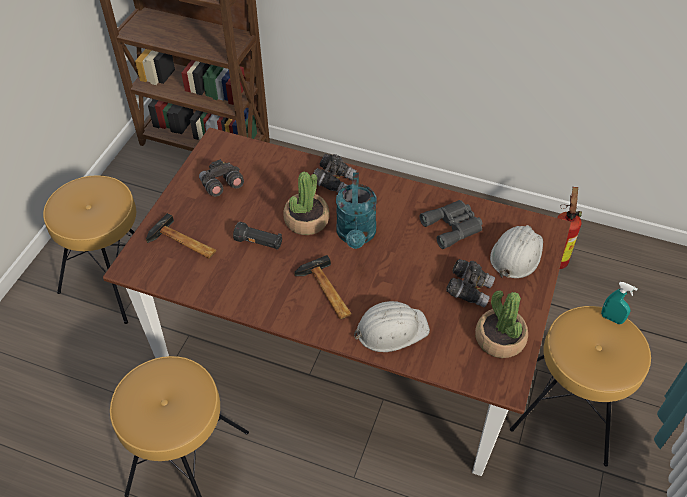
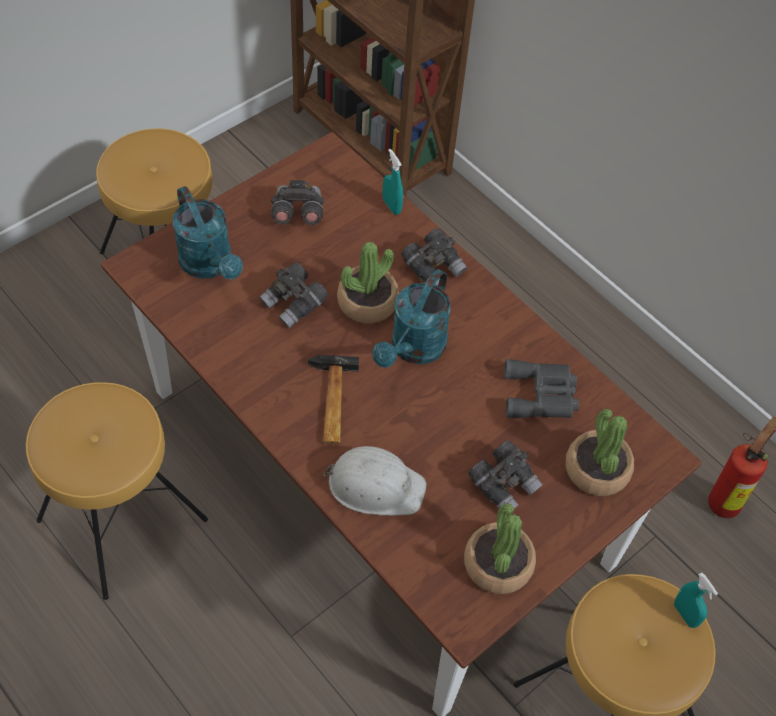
camera: 25 degrees right, 5 degrees up
hammer [146,213,216,258] -> turquoise watering can [172,186,243,279]
black flashlight [233,222,282,250] -> grey binoculars [259,262,328,328]
white hard hat [490,225,543,278] -> potted plant [565,408,634,496]
none -> turquoise spray bottle [382,149,403,215]

